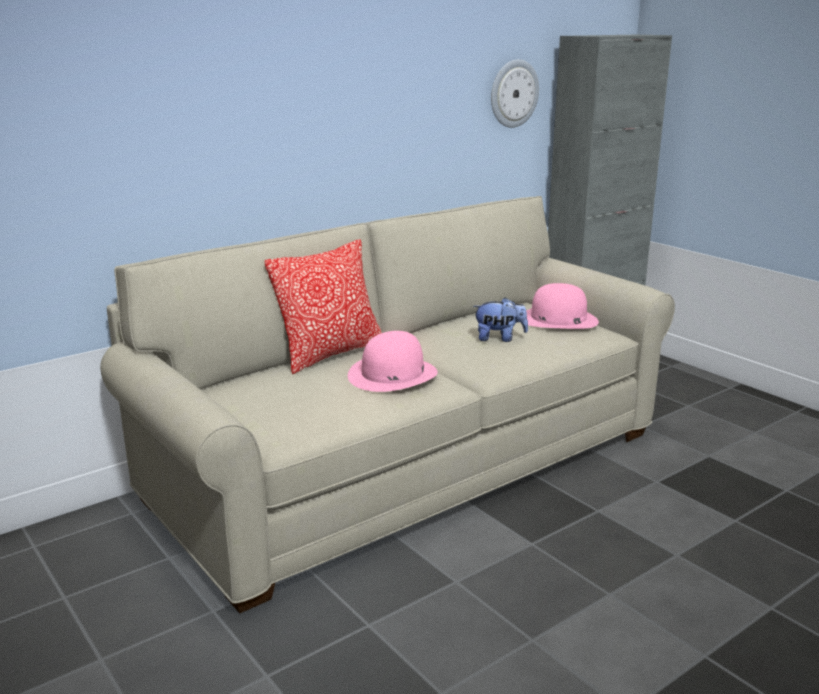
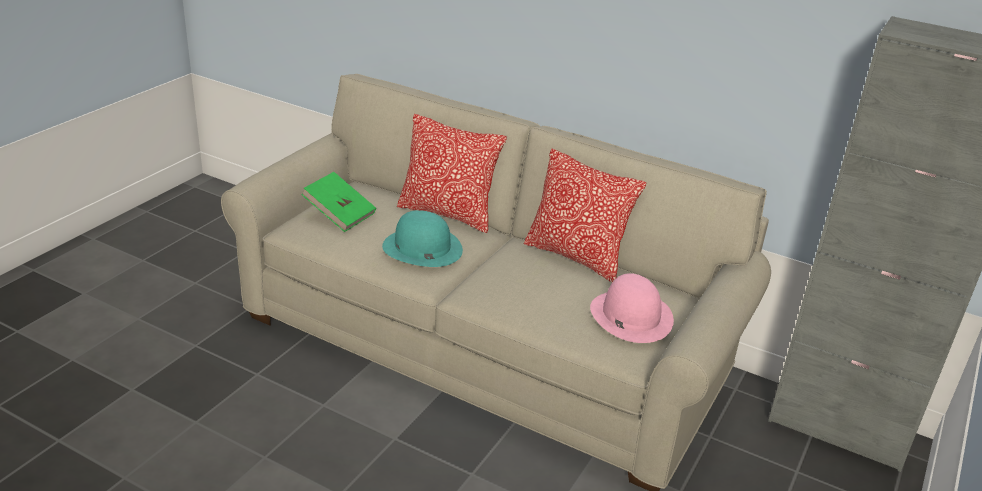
camera: 65 degrees right, 10 degrees up
pink hat [348,331,438,392] -> turquoise hat [382,210,463,267]
plush toy [473,297,528,342] -> none
wall clock [491,59,539,128] -> none
none -> green book [301,172,376,232]
none -> pillow [524,149,646,282]

